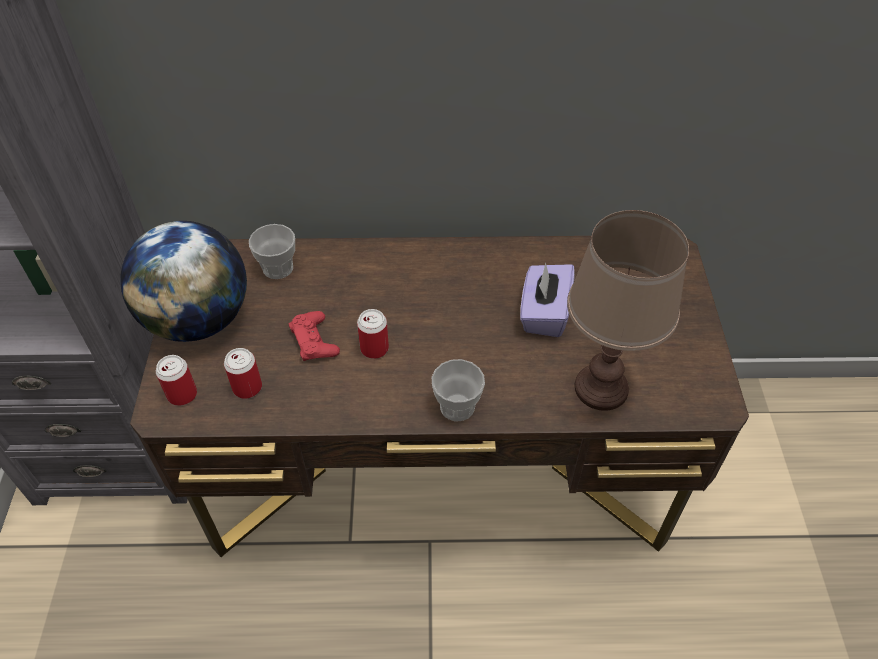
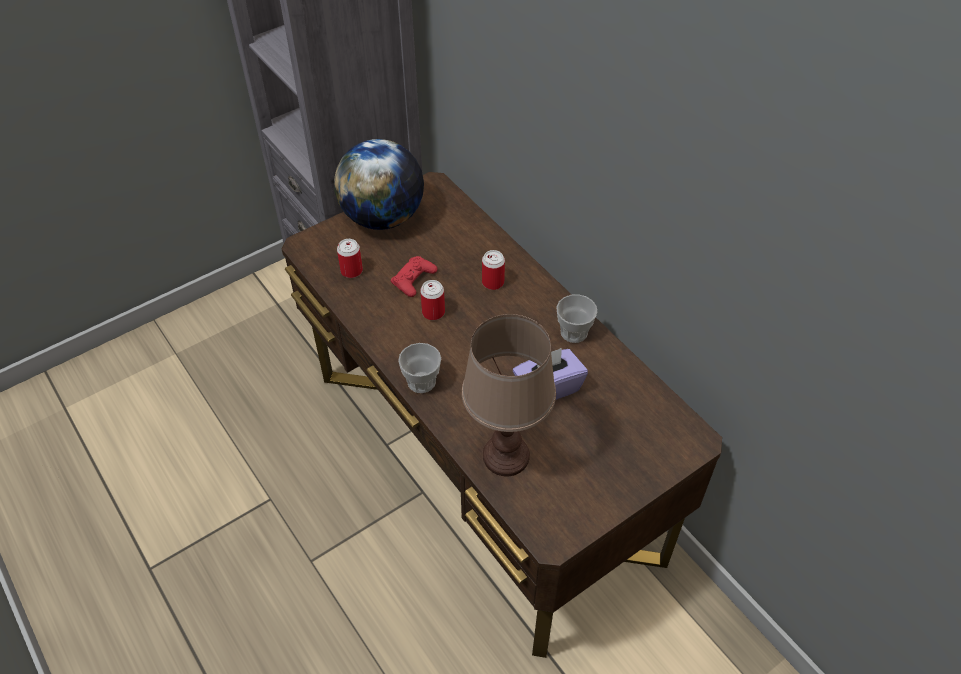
camera: 55 degrees right, 0 degrees up
can [156,355,197,406] -> can moved to [482,250,505,290]
cup [249,224,295,279] -> cup moved to [556,294,597,343]

